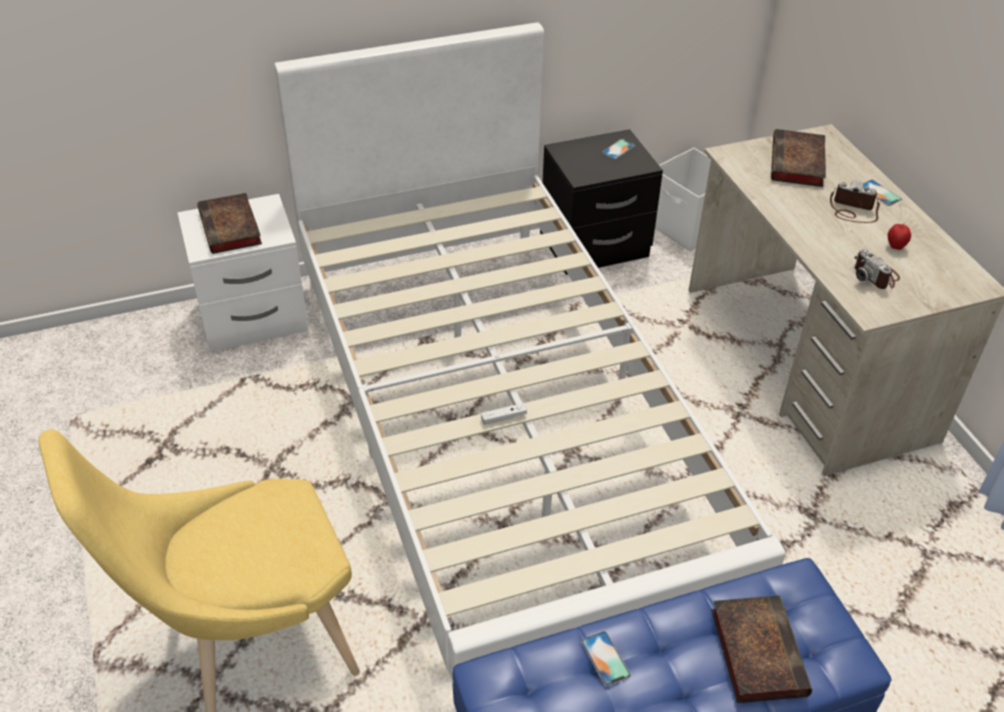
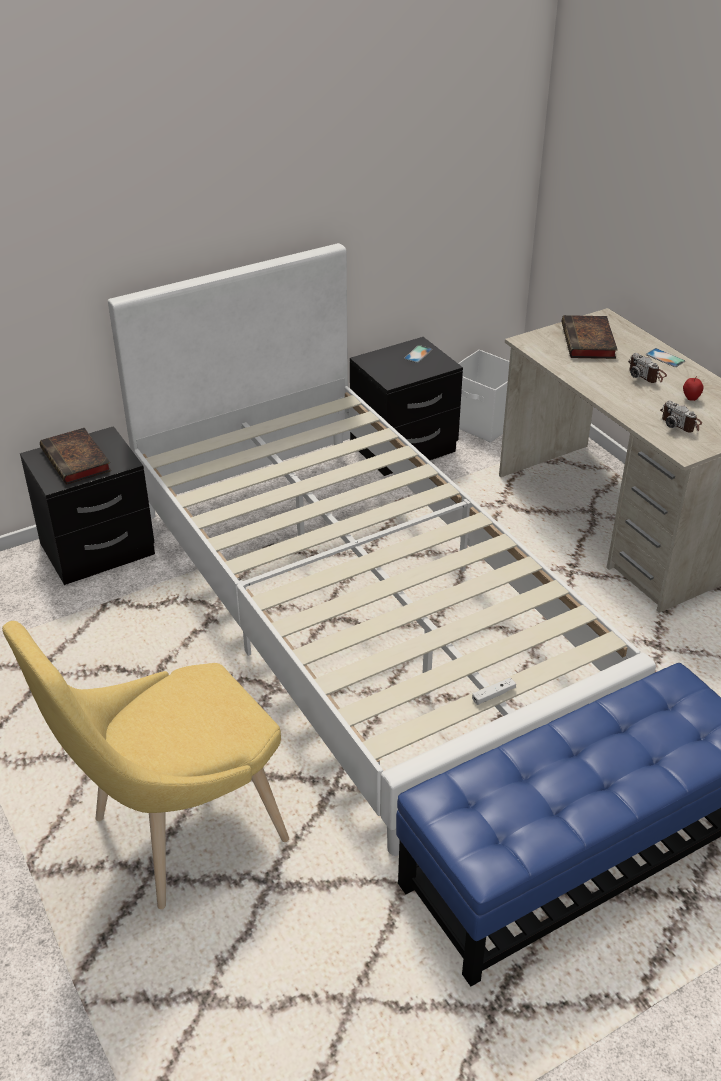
camera: 10 degrees left, 5 degrees down
white nightstand [177,194,308,352] -> black nightstand [20,426,155,585]
white game controller [481,403,527,425] -> white game controller moved to [472,677,516,705]
phone [581,631,630,686] -> none
book [711,595,812,703] -> none
camera [830,180,880,223] -> camera turned 135 degrees counterclockwise [628,353,667,383]

